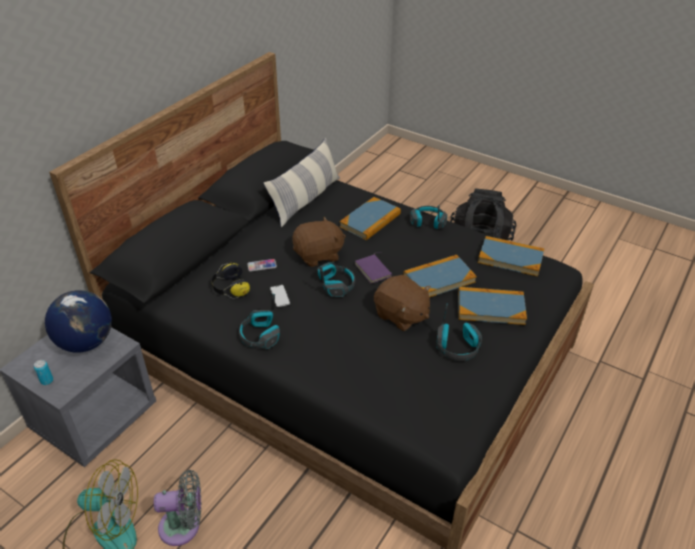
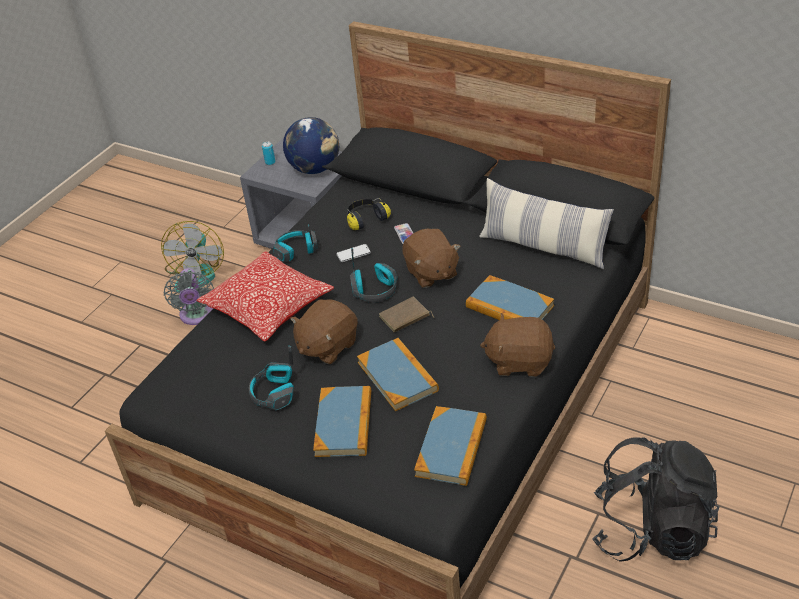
camera: 90 degrees right, 0 degrees up
purple book [355,254,392,284] -> brown book [379,297,434,332]
headphones [410,205,447,229] -> brown plush toy [480,313,555,377]
none -> pillow [196,251,334,342]

